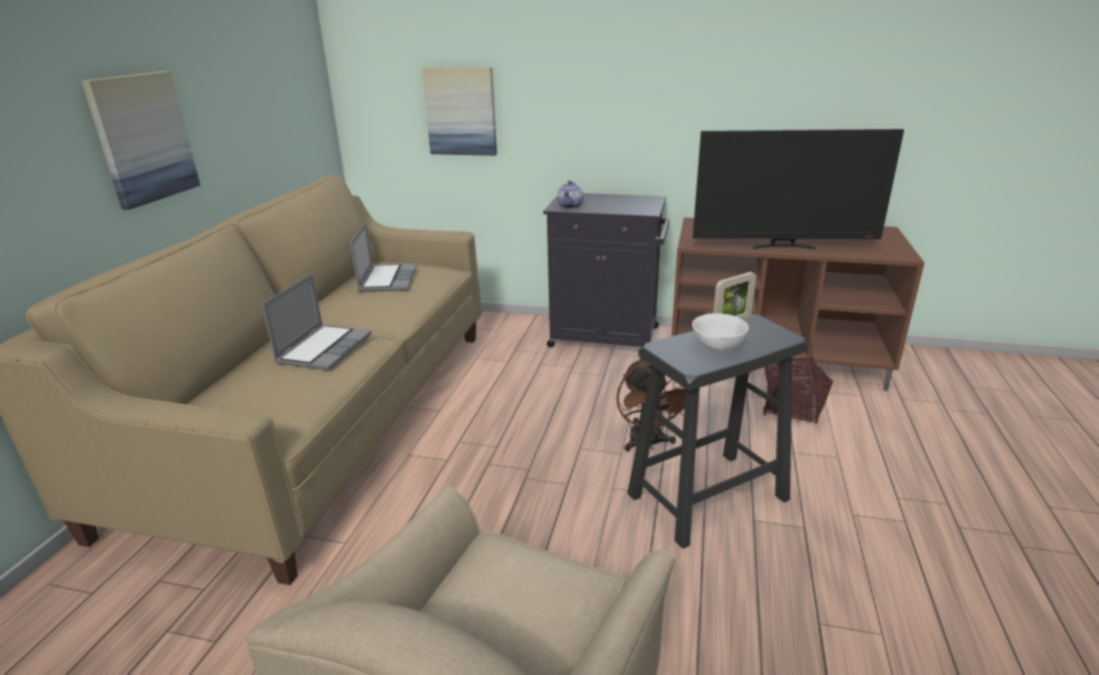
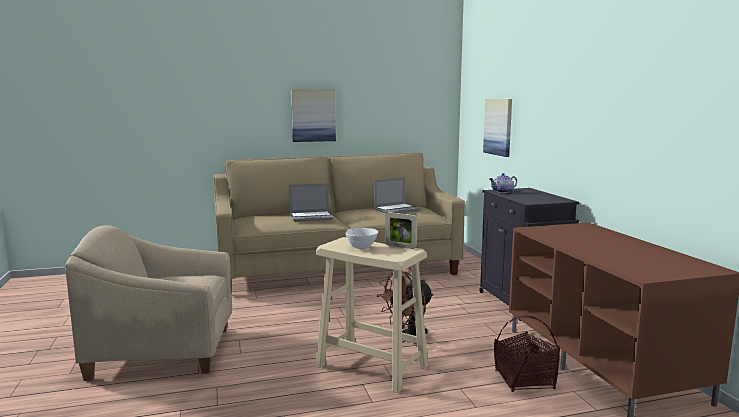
camera: 60 degrees right, 15 degrees down
black stool [627,314,809,549] -> beige stool [315,237,428,393]
television [693,129,904,249] -> none

